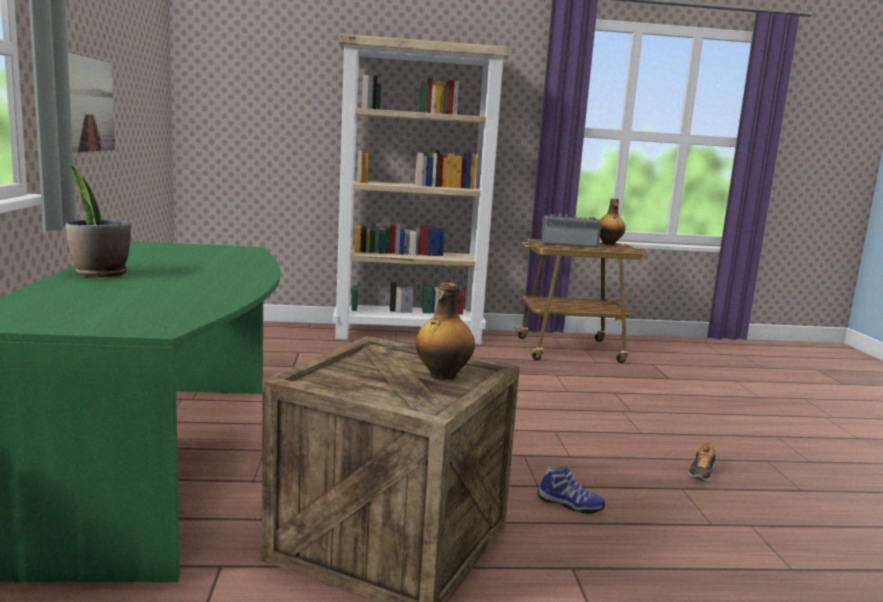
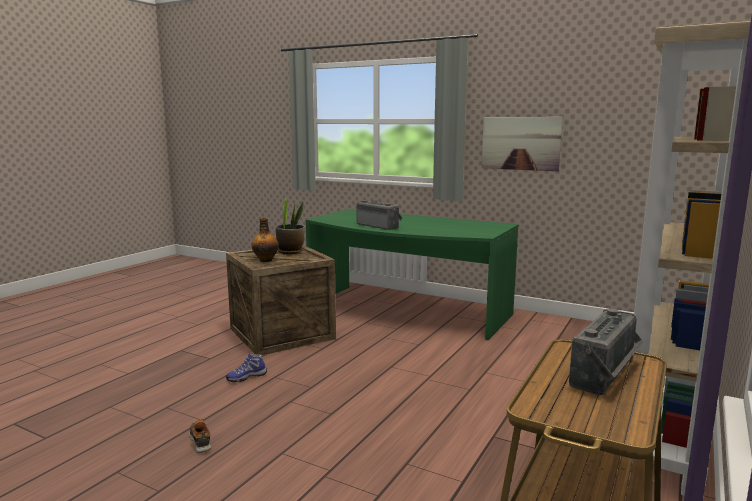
camera: 125 degrees right, 0 degrees up
potted plant [66,166,131,277] -> potted plant moved to [276,198,305,254]
bottle [600,199,625,245] -> none
none -> radio [356,200,402,230]

